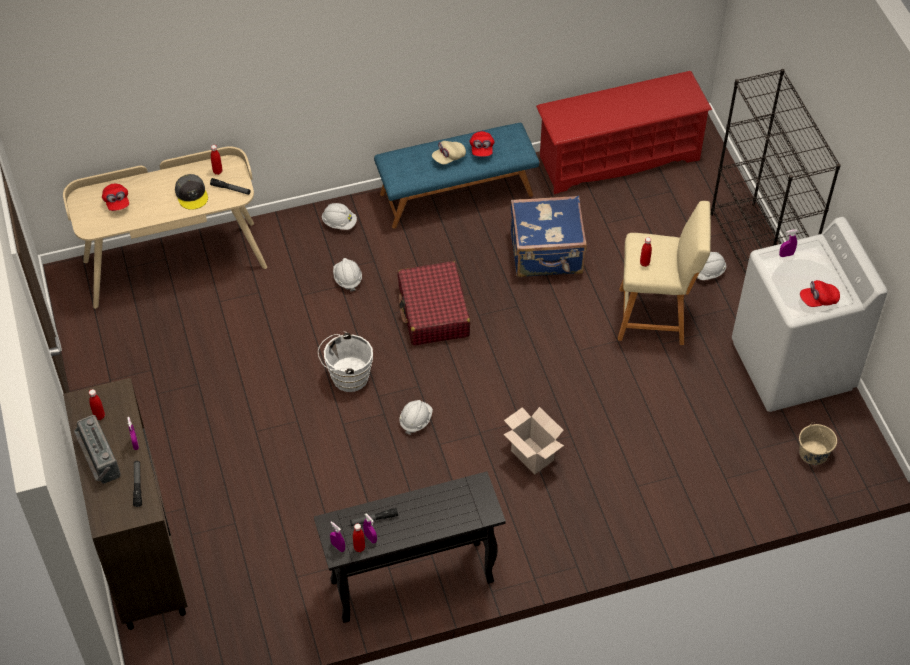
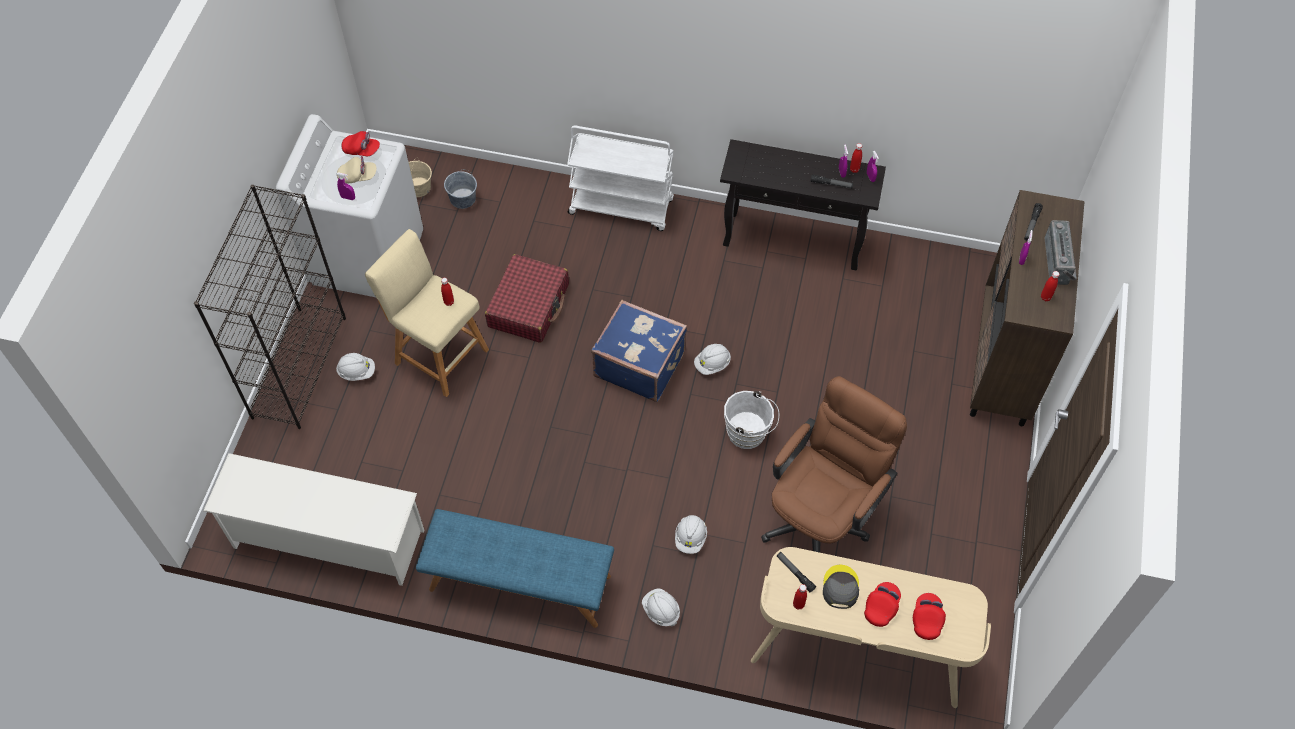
camera: 150 degrees left, 5 degrees up
red suitcase [398,261,470,346] -> red suitcase moved to [485,254,569,343]
beige cap [432,141,466,165] -> beige cap moved to [337,156,376,184]
red cap [470,131,495,157] -> red cap moved to [864,582,901,627]
cardboard box [503,407,564,474] -> none
blue suitcase [511,195,587,278] -> blue suitcase moved to [591,300,687,402]
red shoe rack [536,71,712,194] -> white shoe rack [203,453,425,586]
none -> grey bucket [444,170,477,209]
none -> white cart [567,125,674,231]
none -> brown office chair [761,376,907,553]

